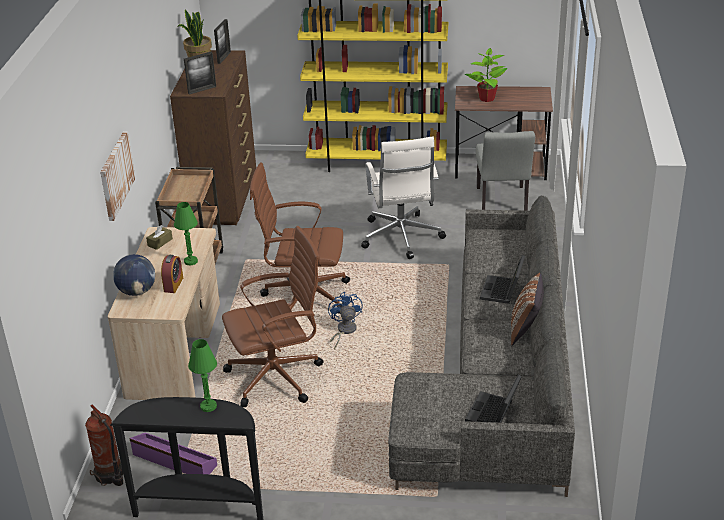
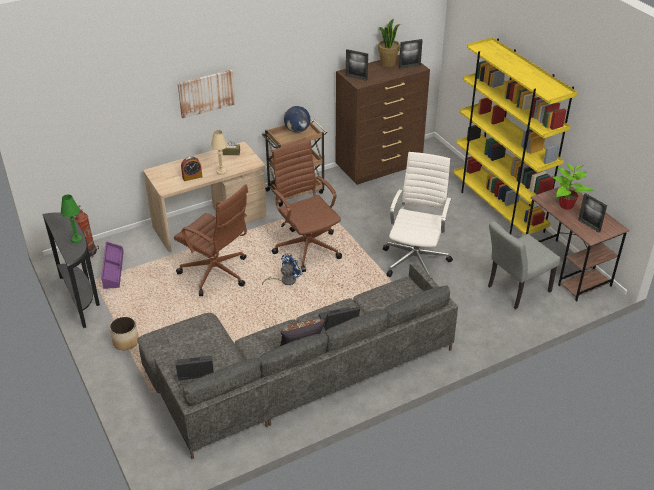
camera: 55 degrees right, 5 degrees up
globe [113,254,155,296] -> globe moved to [284,106,310,133]
green table lamp [174,202,198,265] -> beige table lamp [211,130,227,175]
white office chair [361,137,446,259] -> white office chair turned 150 degrees clockwise [383,152,453,280]
none -> planter [110,317,139,350]
none -> picture frame [578,193,607,232]

